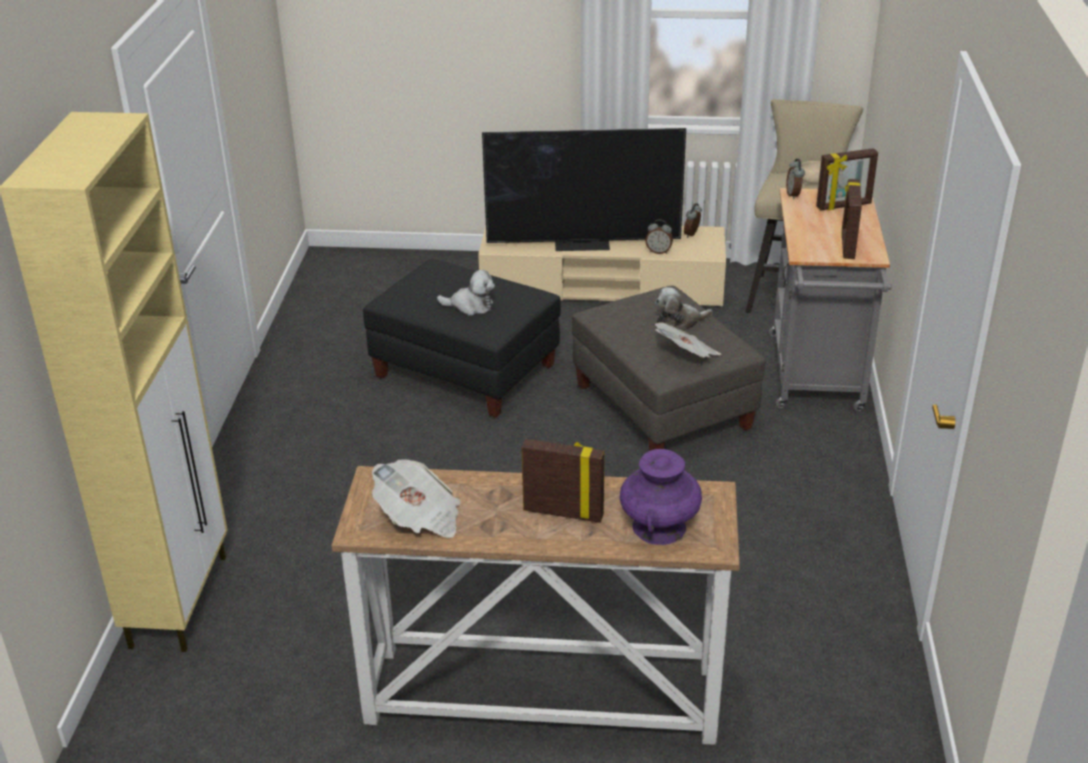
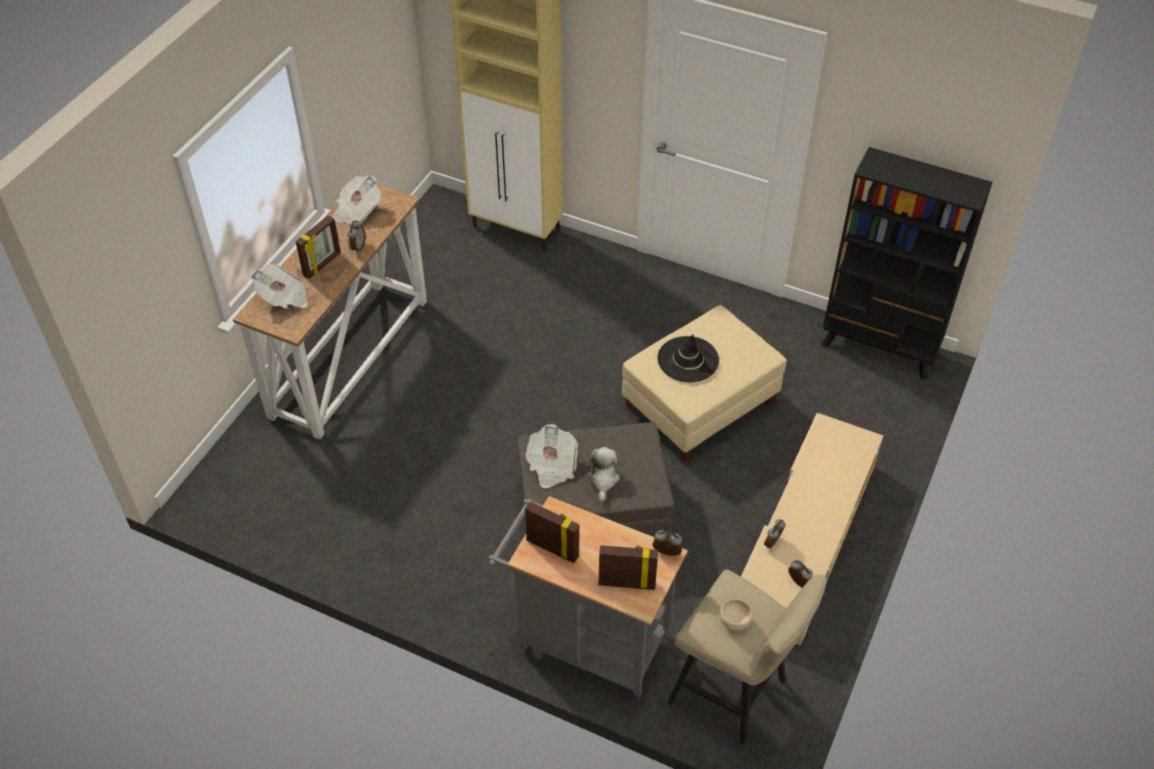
camera: 110 degrees right, 15 degrees up
black ottoman [363,259,561,418] -> beige ottoman [622,305,787,462]
plush toy [437,270,495,316] -> black hat [657,334,719,382]
television [482,128,686,251] -> none
purple vase [620,449,702,545] -> newspaper [250,264,307,308]
picture frame [816,148,878,210] -> picture frame turned 90 degrees clockwise [599,545,658,590]
none -> alarm clock [347,220,365,253]
none -> black bookcase [822,147,993,380]

